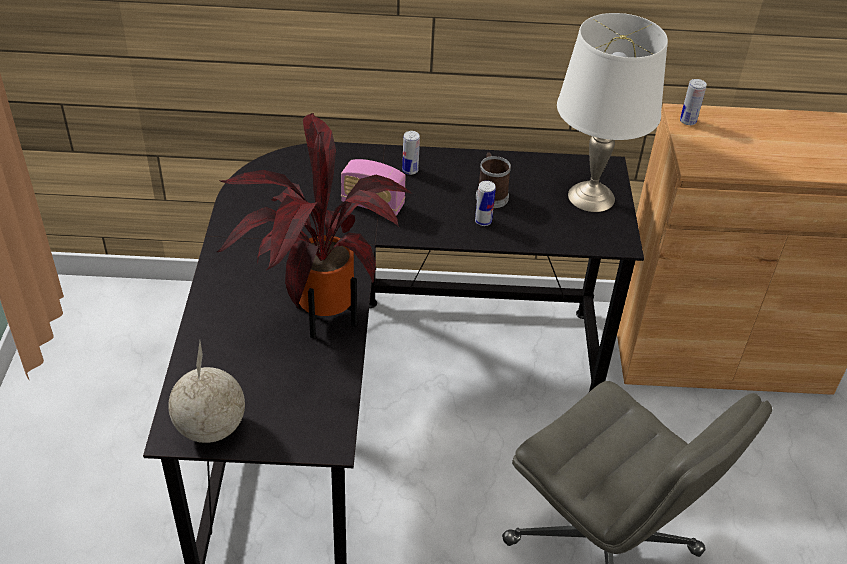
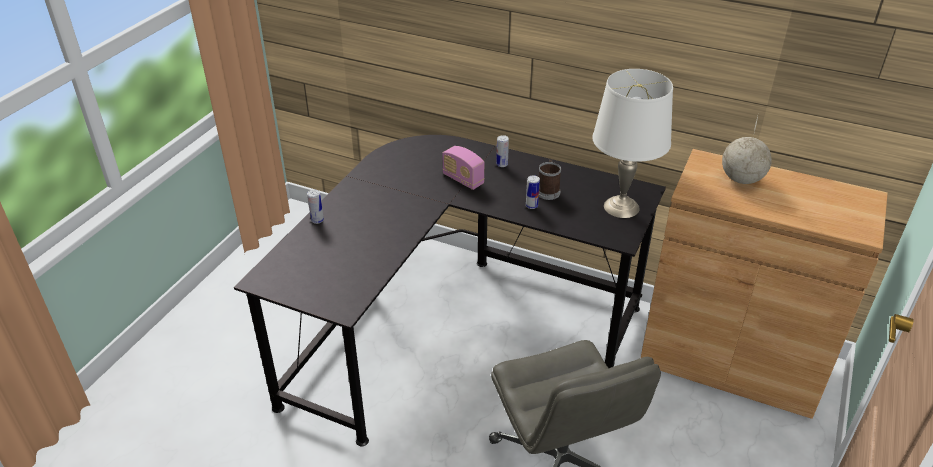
camera: 25 degrees right, 5 degrees down
globe [168,341,245,443] -> globe moved to [722,116,772,184]
potted plant [217,113,414,338] -> none
can [680,79,707,125] -> can moved to [307,190,324,224]

